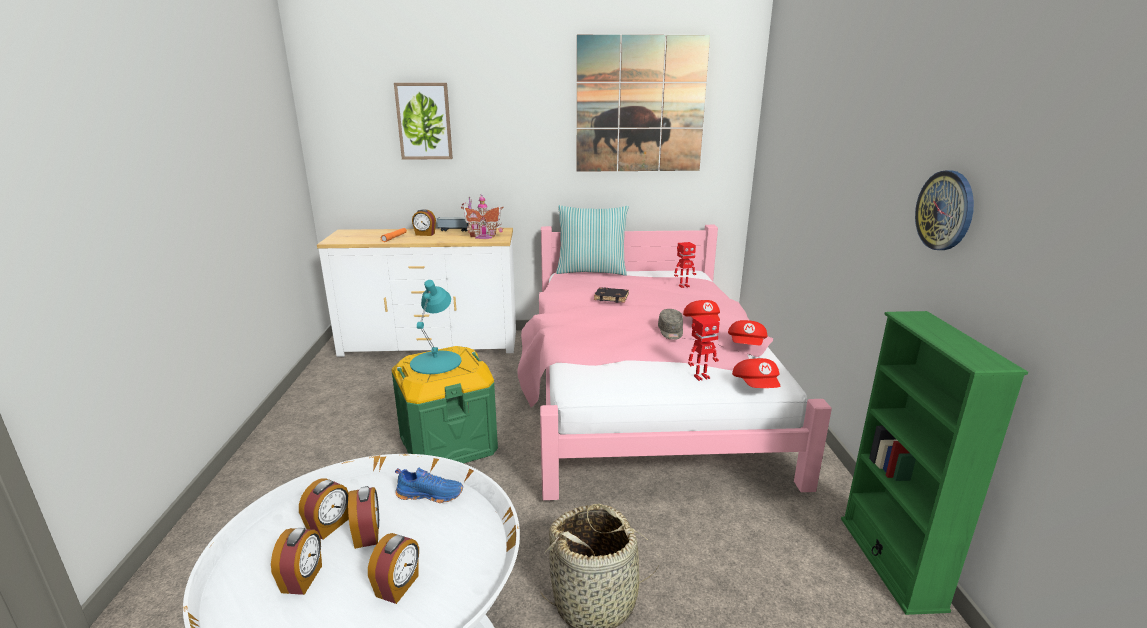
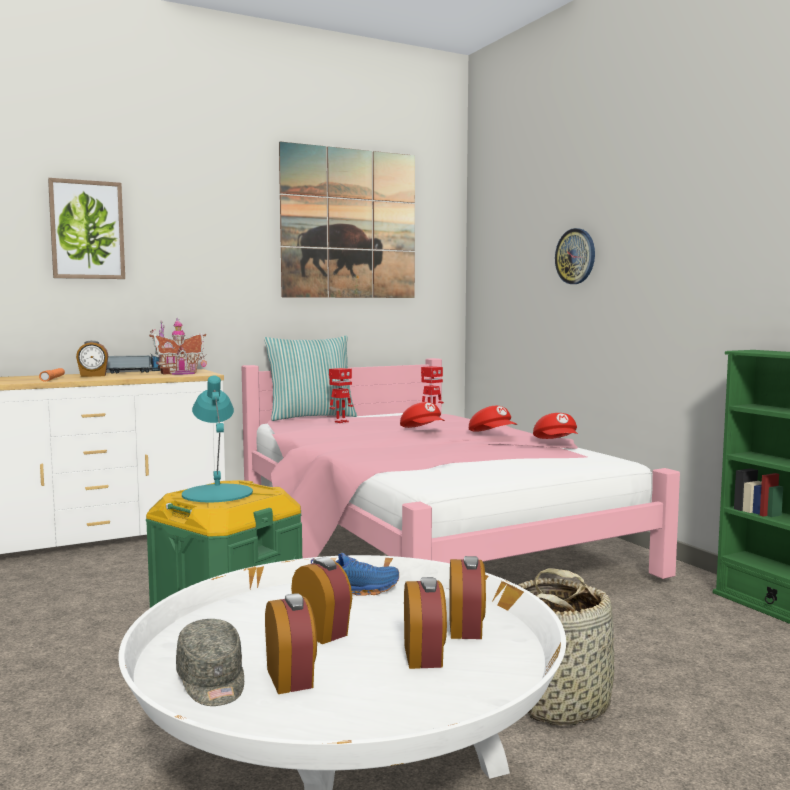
camera: 25 degrees left, 15 degrees down
alarm clock [299,479,349,539] -> alarm clock moved to [450,556,486,639]
black book [594,287,629,303] -> none
grey cap [658,309,683,340] -> grey cap moved to [176,619,244,706]
toy robot [688,316,720,381] -> toy robot moved to [329,368,354,423]
red cap [732,358,780,388] -> red cap moved to [400,402,445,428]
wall clock [915,170,974,250] -> wall clock moved to [555,228,595,284]

